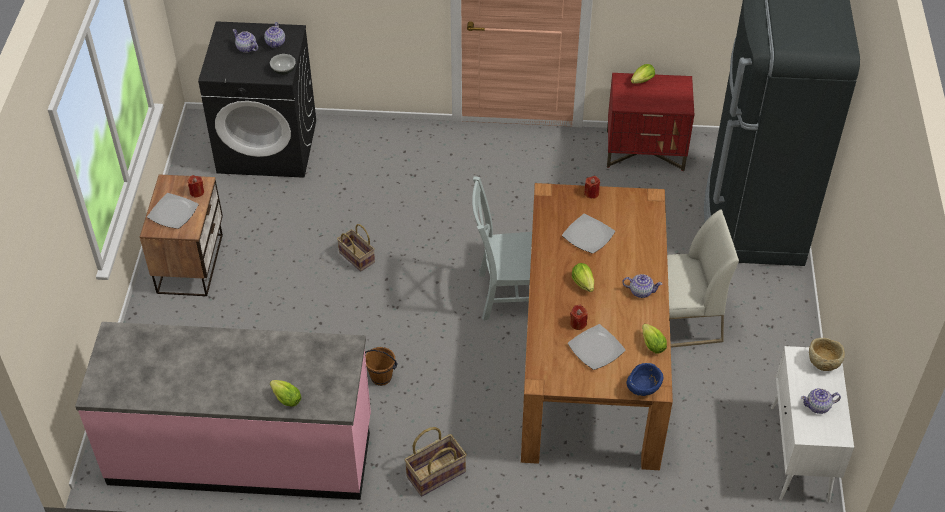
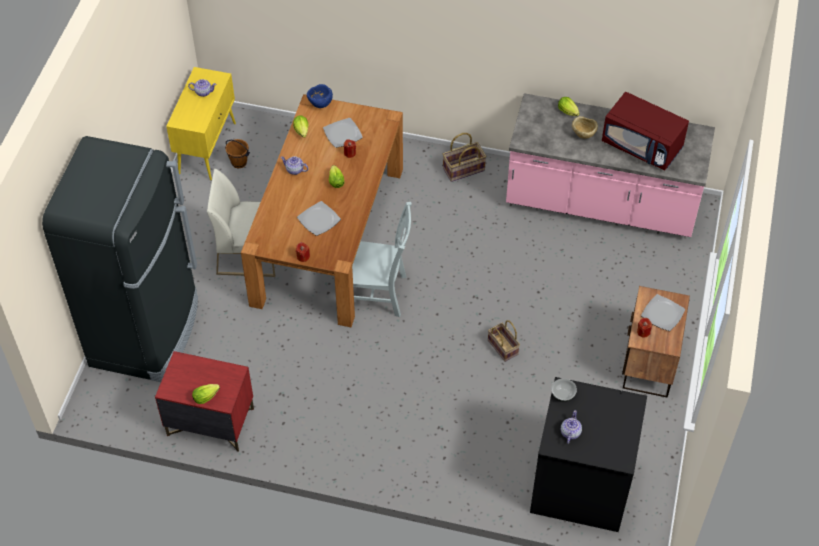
camera: 170 degrees left, 5 degrees up
teapot [233,29,258,53] -> none
brown bucket [365,347,398,386] -> brown bucket moved to [225,139,250,168]
white cabinet [771,346,854,503] -> yellow cabinet [166,67,236,180]
beige bowl [809,338,845,371] -> beige bowl moved to [572,116,598,139]
none -> red microwave [602,92,689,170]

